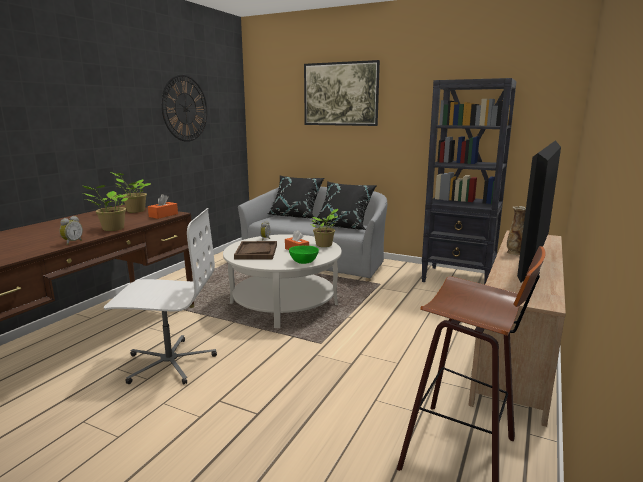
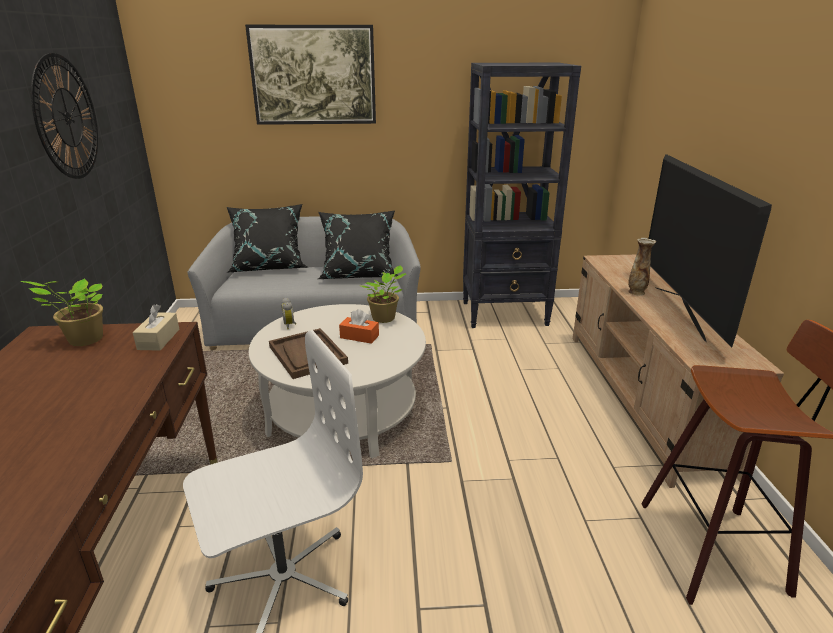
camera: 30 degrees left, 10 degrees up
alarm clock [59,216,83,245] -> none
potted plant [83,185,128,231] -> none
orange tissue box [148,194,178,219] -> beige tissue box [133,304,179,351]
green bowl [289,246,319,264] -> none

